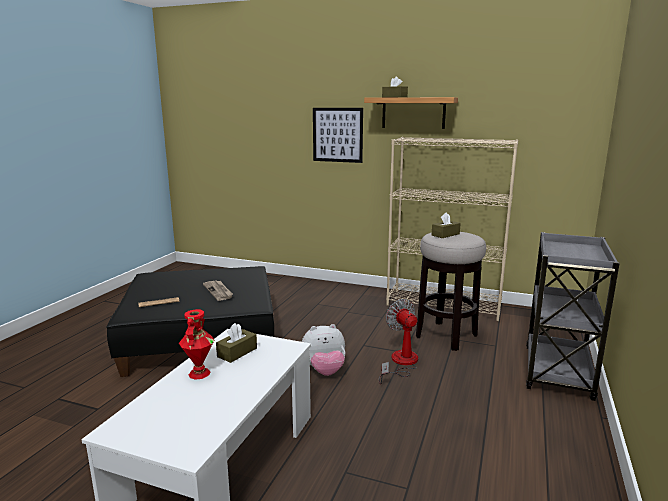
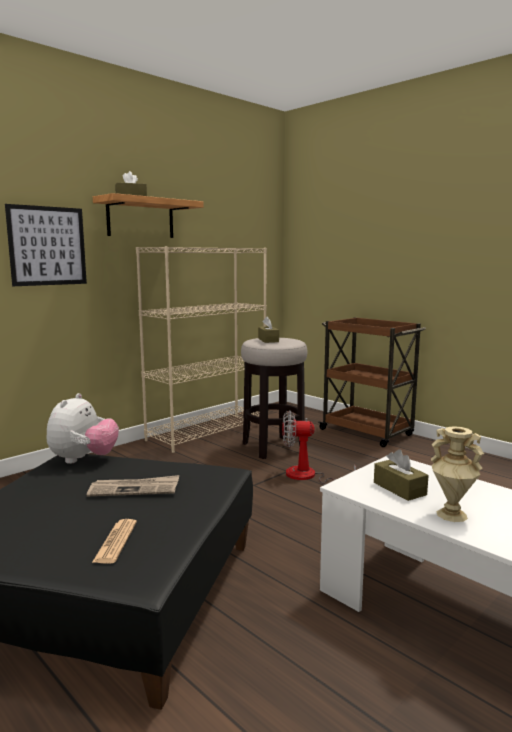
camera: 65 degrees left, 5 degrees down
red vase [179,309,214,380] -> beige vase [431,426,484,522]
plush toy [302,324,345,376] -> plush toy moved to [47,393,119,464]
grey cart [526,232,620,401] -> brown cart [319,317,426,447]

